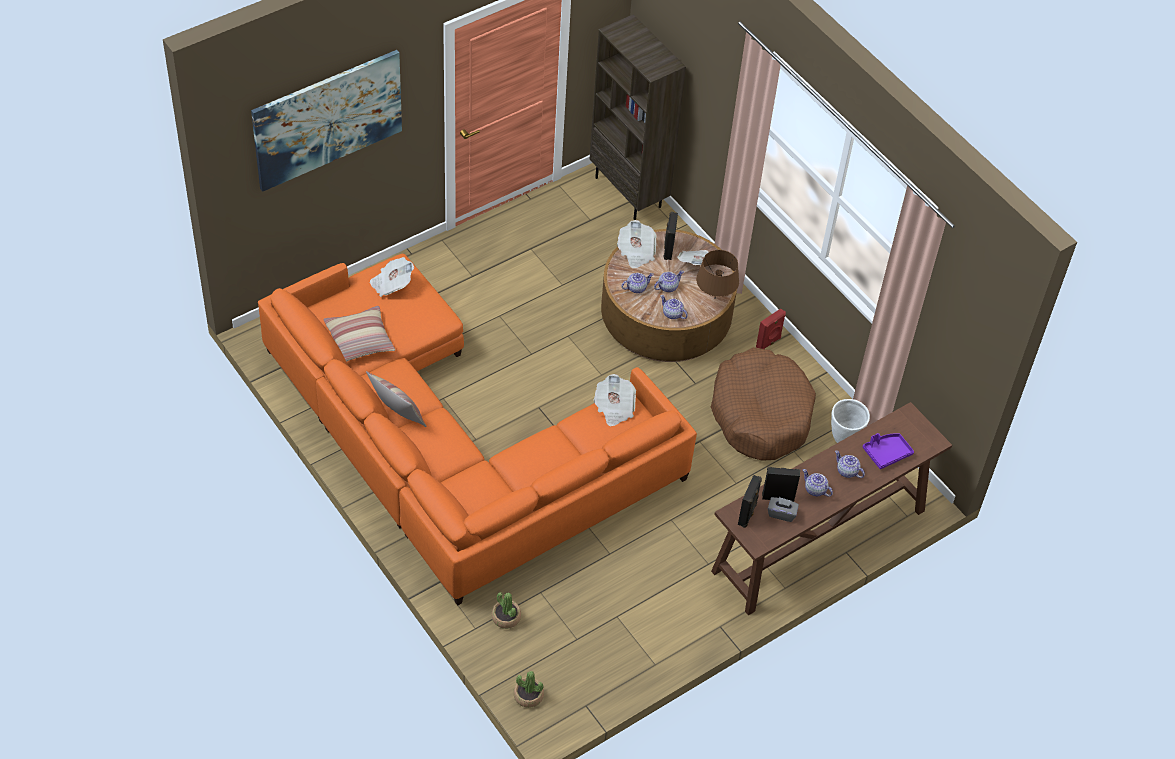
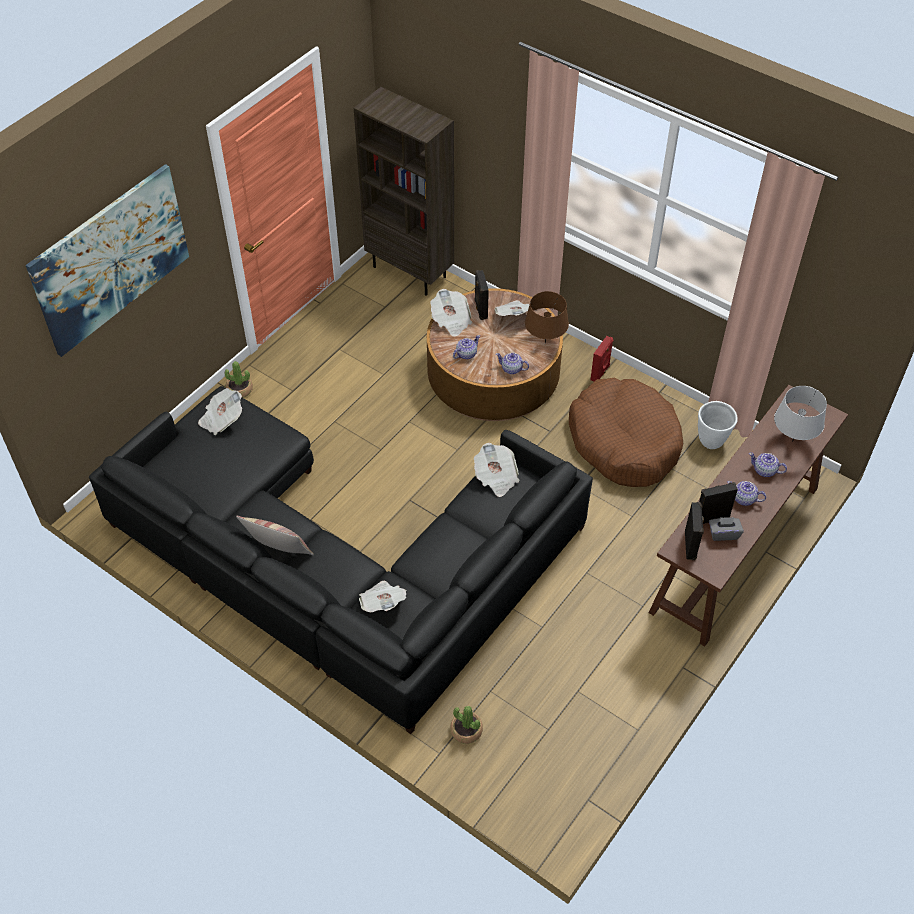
camera: 15 degrees left, 0 degrees up
orange sofa [258,254,697,606] -> black sofa [89,386,593,734]
pillow [323,306,395,362] -> none
potted plant [513,671,544,708] -> potted plant moved to [225,361,253,398]
teapot [654,270,684,292] -> none
purple tray [863,433,914,469] -> grey table lamp [774,386,827,442]
none -> newspaper [359,581,406,612]

